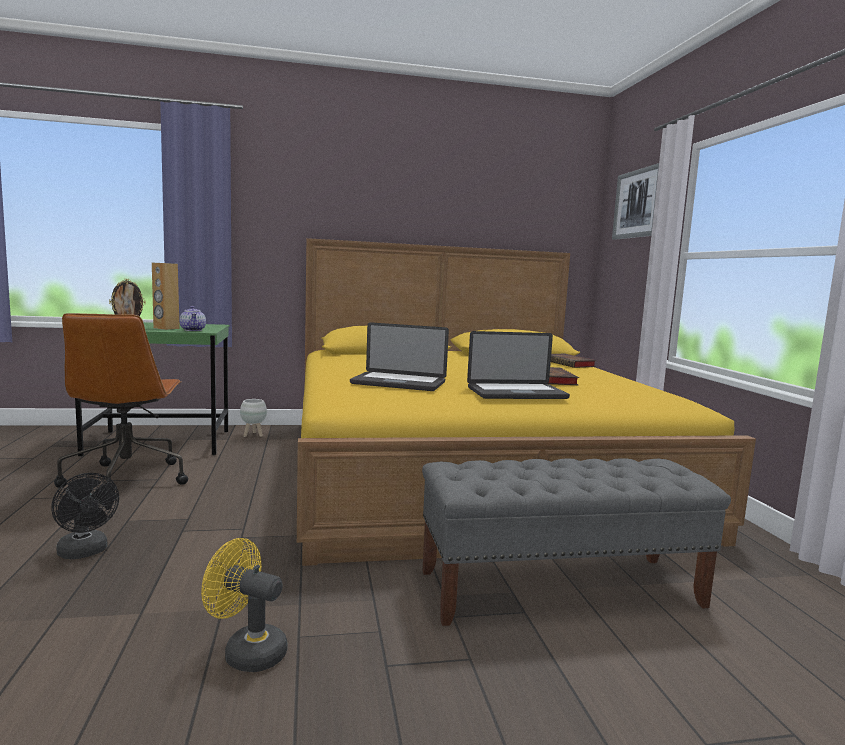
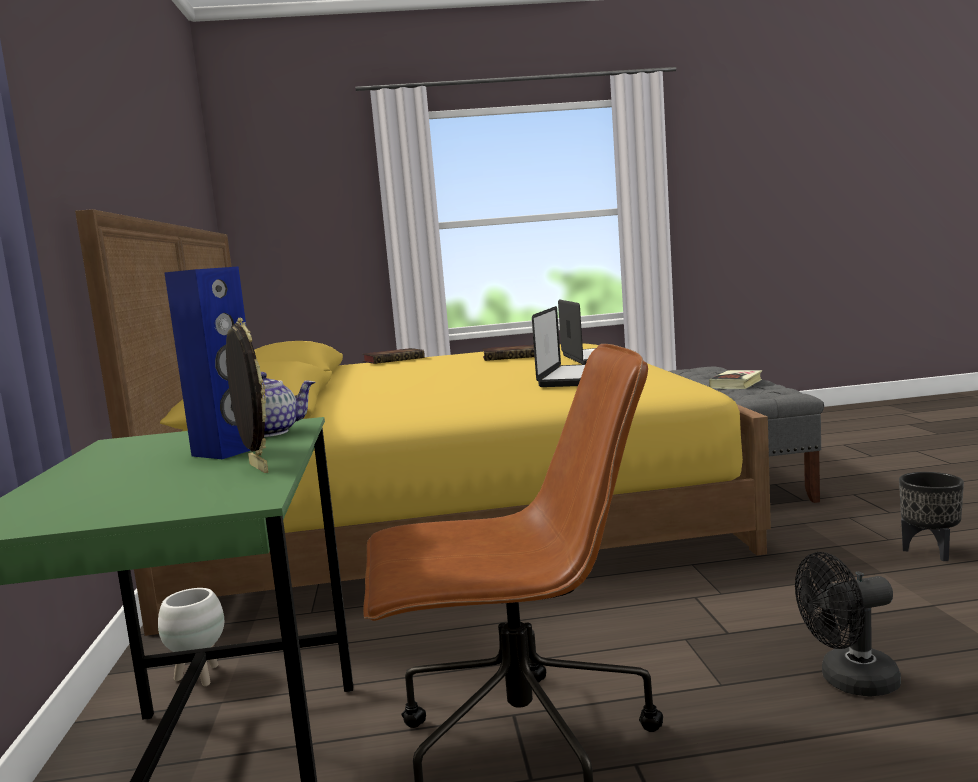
camera: 85 degrees left, 0 degrees up
black fan [51,473,119,559] -> black fan turned 150 degrees counterclockwise [795,552,901,697]
brown speaker [152,263,180,330] -> blue speaker [164,267,251,459]
yellow fan [201,538,287,672] -> black planter [899,472,964,561]
picture [612,163,659,240] -> none
none -> book [709,370,762,389]

